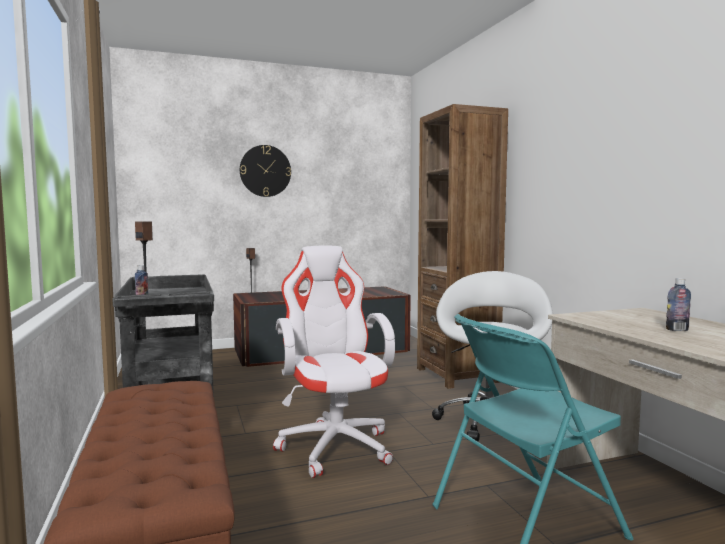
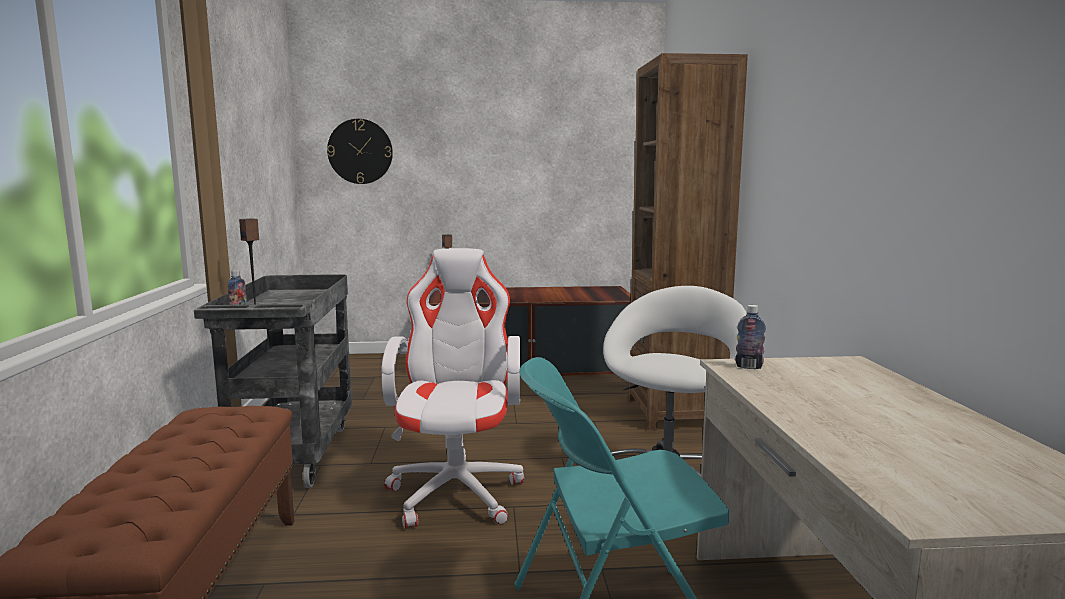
camera: 15 degrees right, 5 degrees up
wall clock [240,145,291,197] -> wall clock moved to [327,119,393,184]
bottle [666,278,691,331] -> bottle moved to [735,305,766,369]

